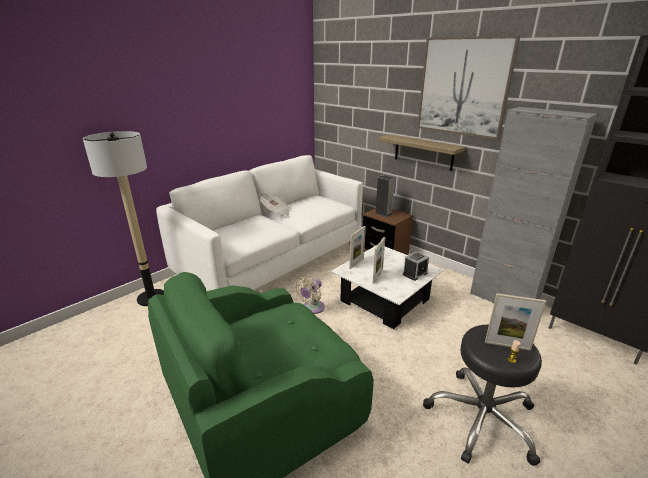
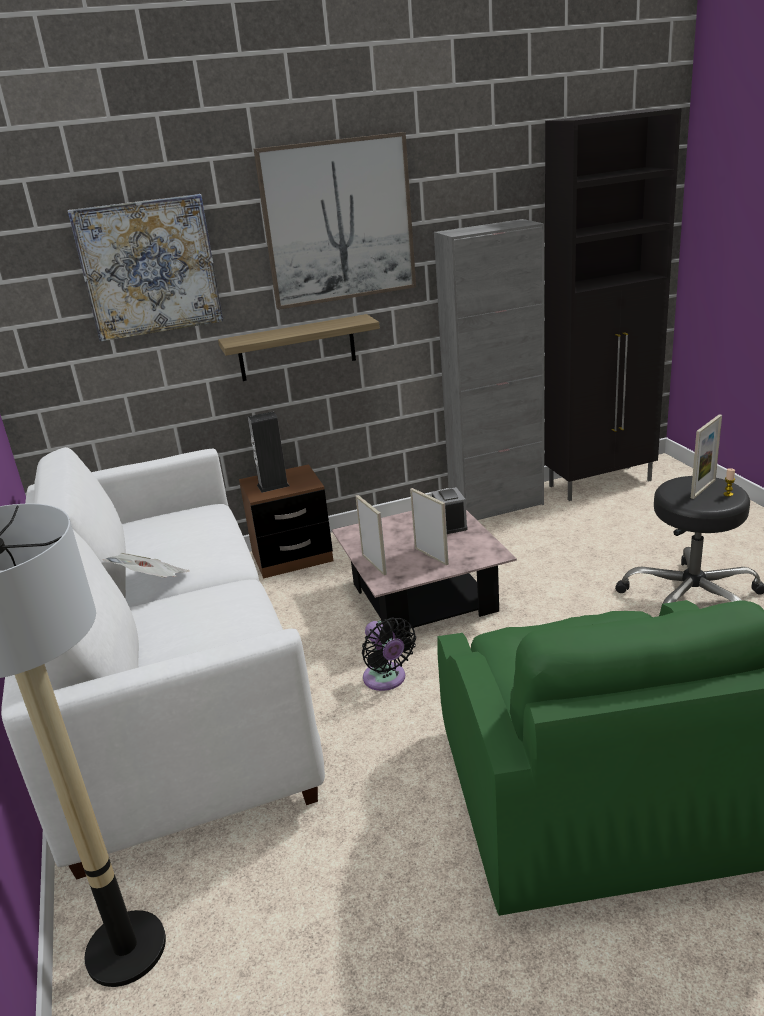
camera: 60 degrees left, 0 degrees up
beige fan [295,277,325,314] -> black fan [362,617,416,691]
white coffee table [331,245,444,329] -> pink coffee table [332,510,517,638]
none -> picture [68,194,223,342]

